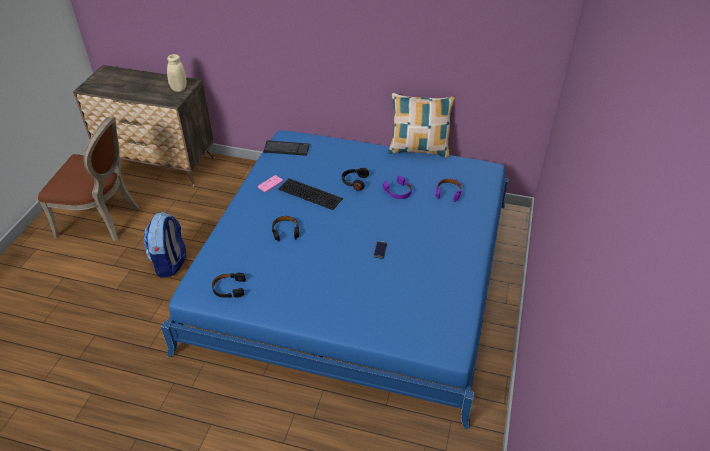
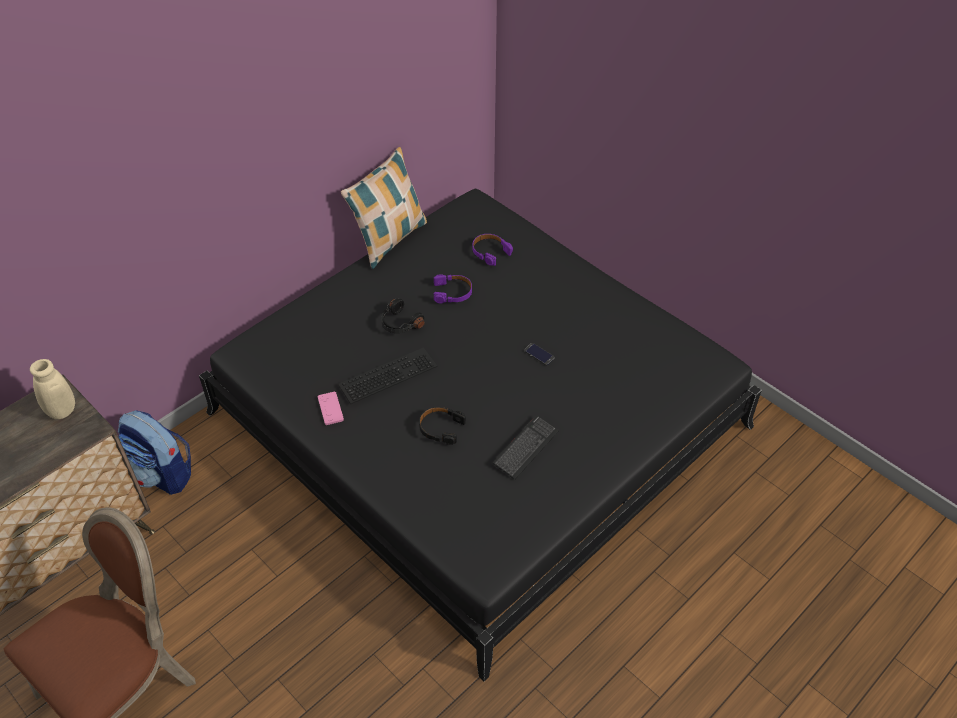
camera: 60 degrees left, 5 degrees up
backpack [144,212,186,278] -> backpack moved to [118,410,191,495]
blue bed [161,130,508,429] -> black bed [199,189,762,682]
black headphones [212,273,246,298] -> none
keyboard [264,140,310,156] -> keyboard moved to [493,415,559,480]

